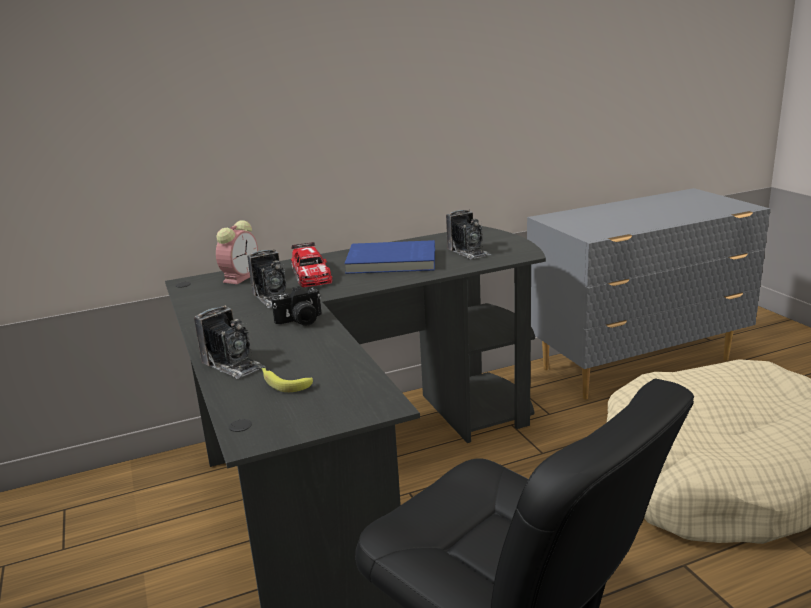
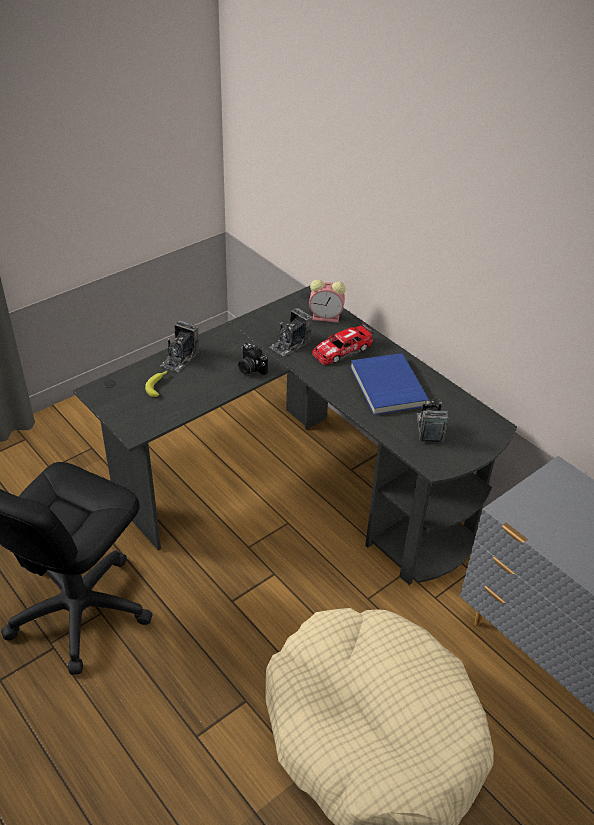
camera: 70 degrees right, 20 degrees up
camera [446,210,491,260] -> camera turned 135 degrees clockwise [417,399,449,442]

